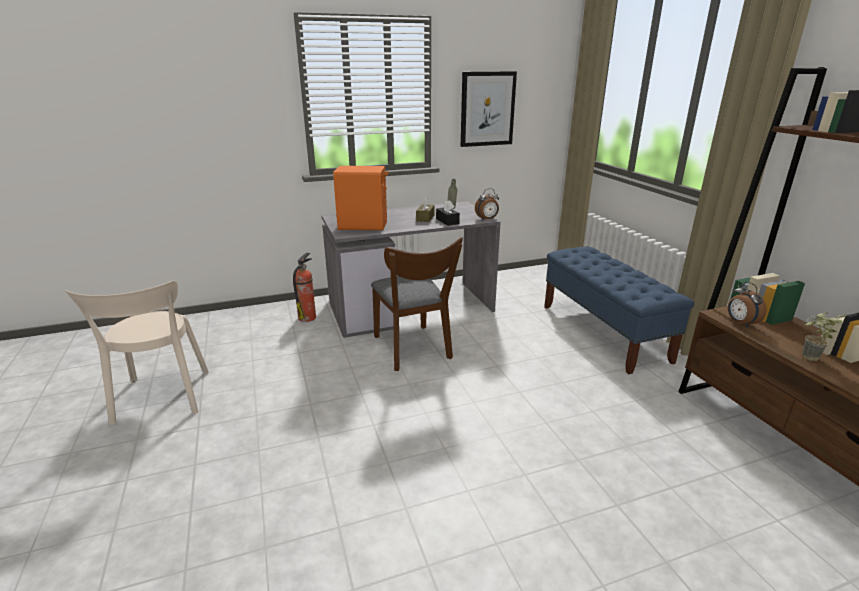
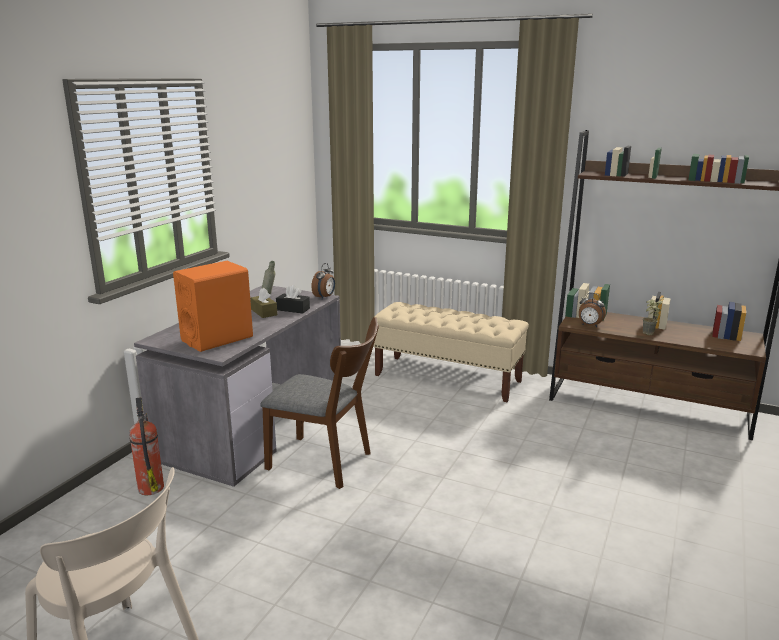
camera: 45 degrees left, 5 degrees down
picture [461,71,517,147] -> none
blue bench [544,247,694,374] -> beige bench [374,302,529,402]

